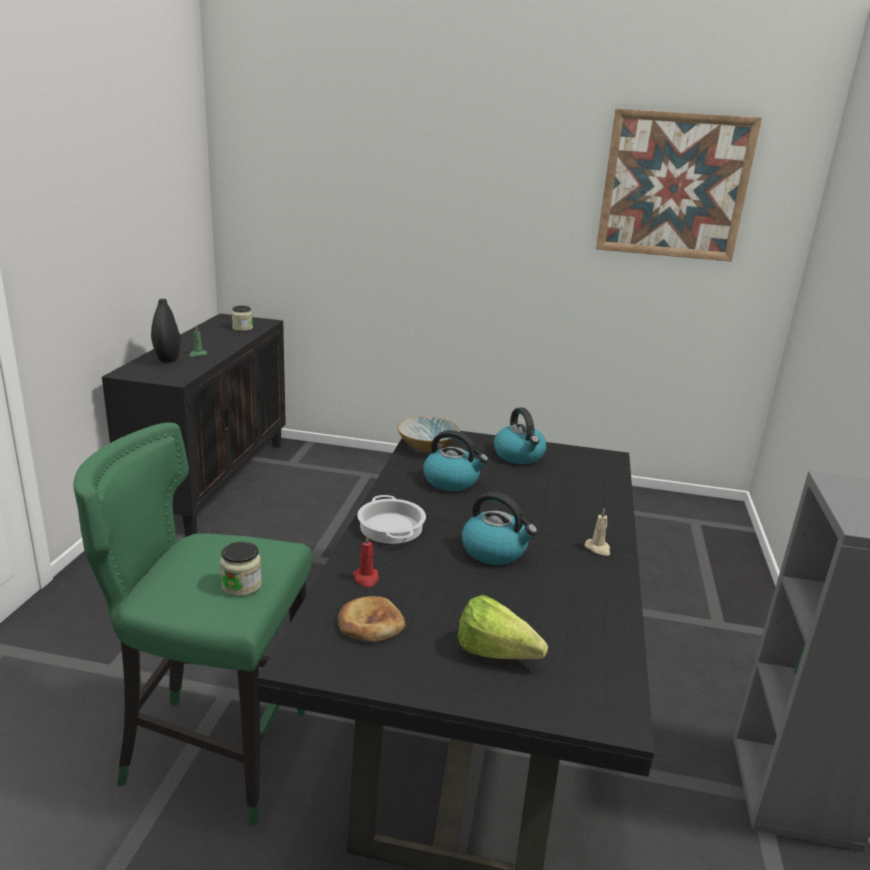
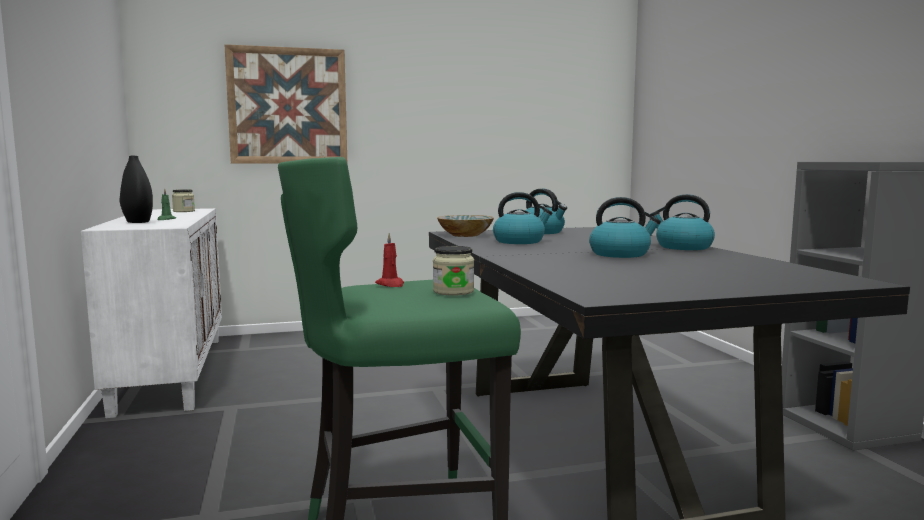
camera: 25 degrees left, 15 degrees down
black cabinet [102,313,286,537] -> white cabinet [81,208,222,418]
bread [338,596,406,642] -> none
red candle [353,534,379,588] -> red candle moved to [375,233,404,287]
cooking pot [357,495,426,544] -> none
lettuce [457,595,548,659] -> none
beige candle [585,508,610,556] -> kettle [650,194,715,250]
picture [596,109,762,262] -> picture moved to [224,44,347,164]

